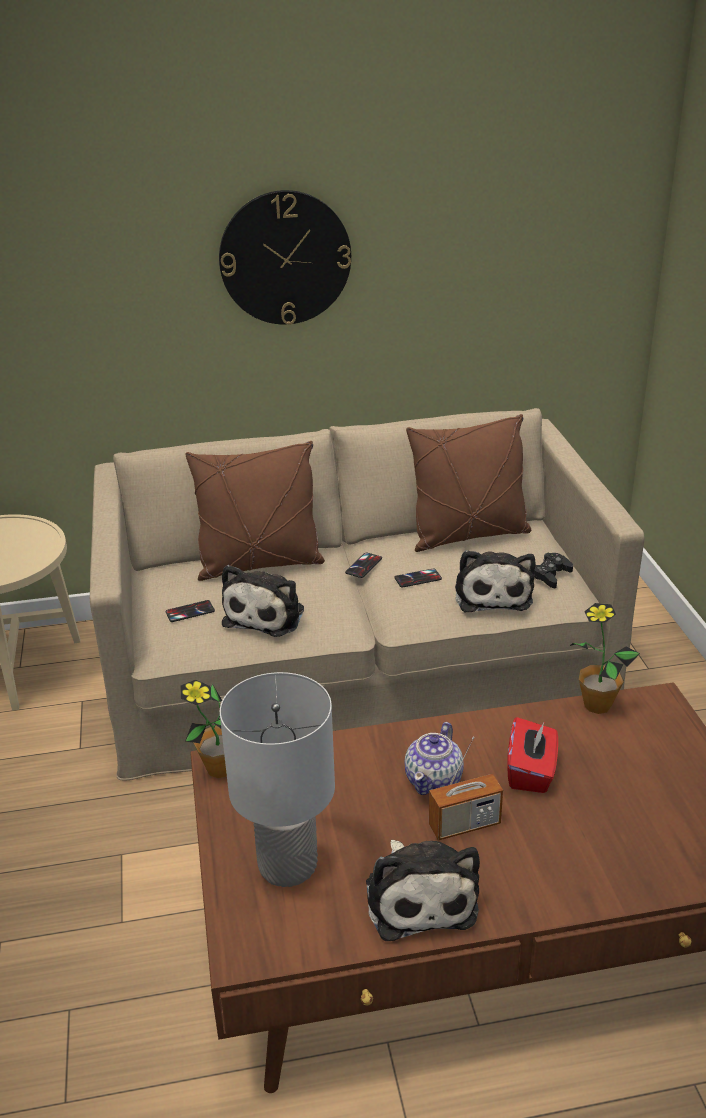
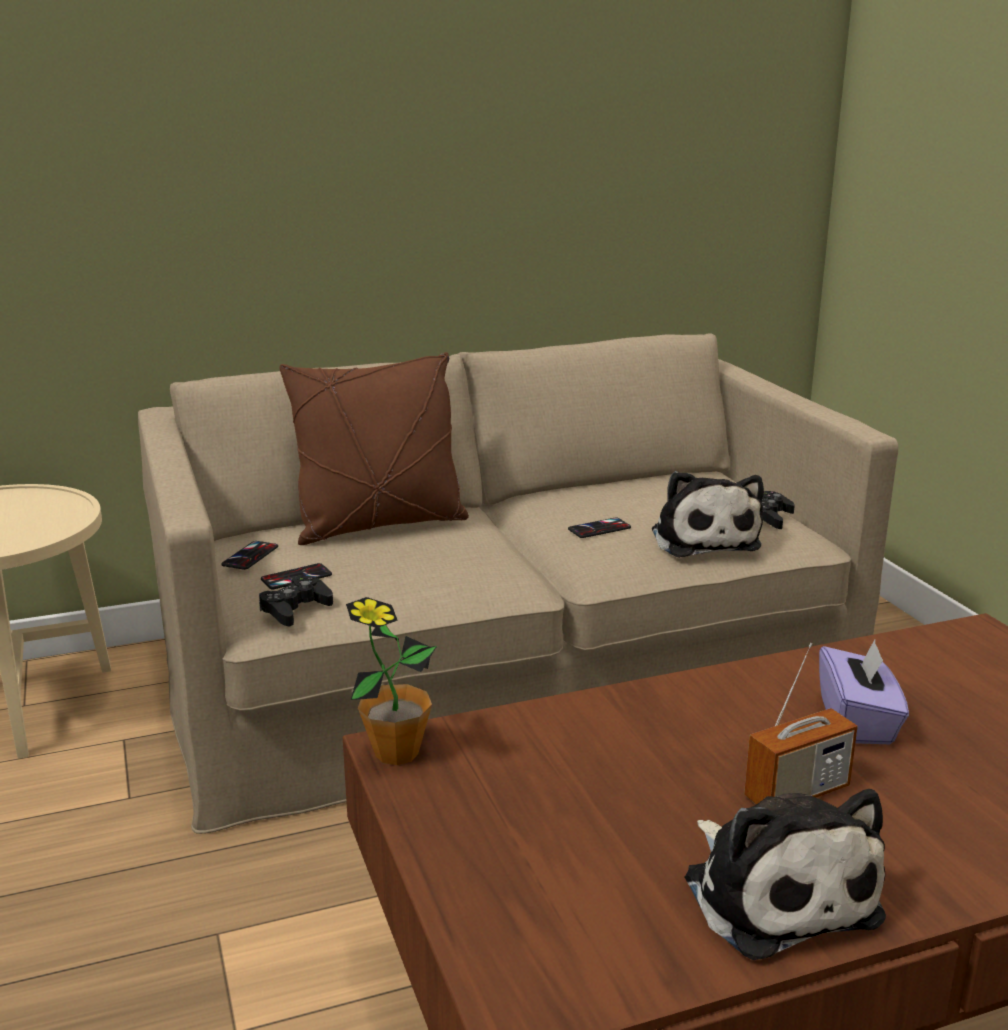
camera: 10 degrees left, 10 degrees down
wall clock [219,190,351,325] -> none
grey table lamp [220,672,335,887] -> none
plush toy [222,565,304,637] -> none
phone [345,552,382,578] -> phone moved to [221,541,278,570]
teapot [405,722,464,795] -> none
brown pillow [406,414,531,552] -> none
red tissue box [507,717,558,793] -> purple tissue box [819,640,909,744]
potted plant [570,603,640,714] -> none
none -> black game controller [259,576,333,626]

